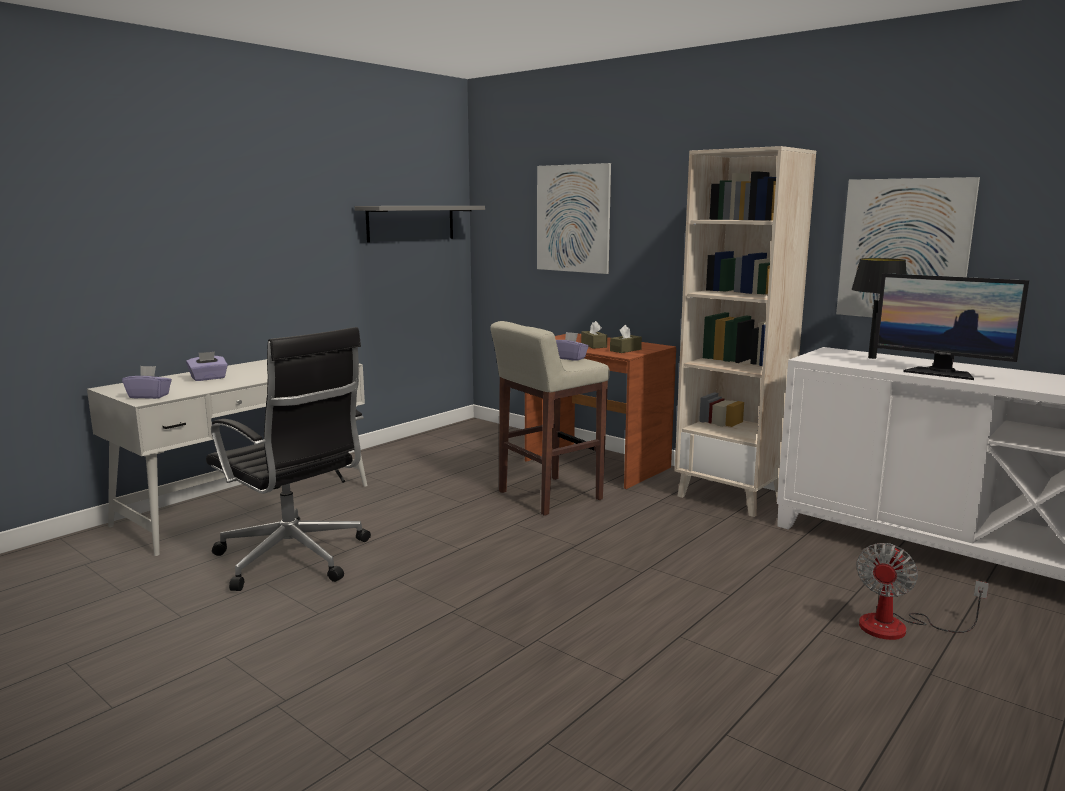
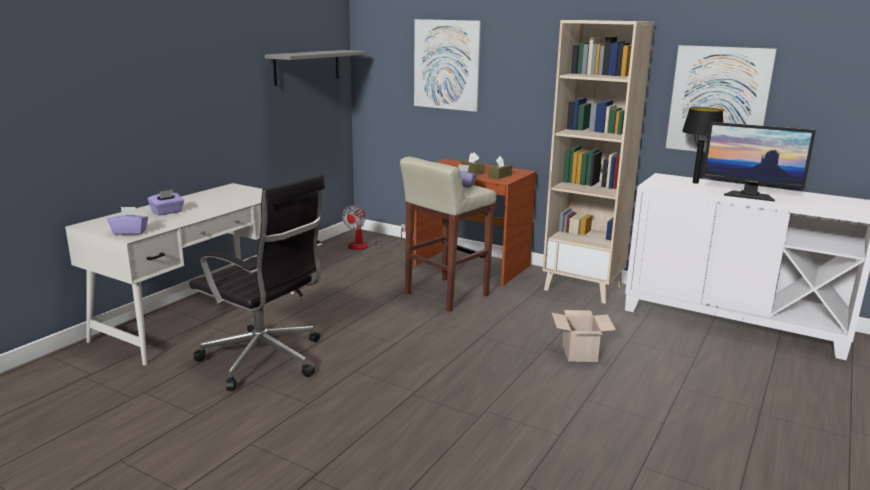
camera: 10 degrees left, 5 degrees up
fan [856,543,989,640] -> fan moved to [342,205,406,250]
none -> cardboard box [552,310,616,362]

